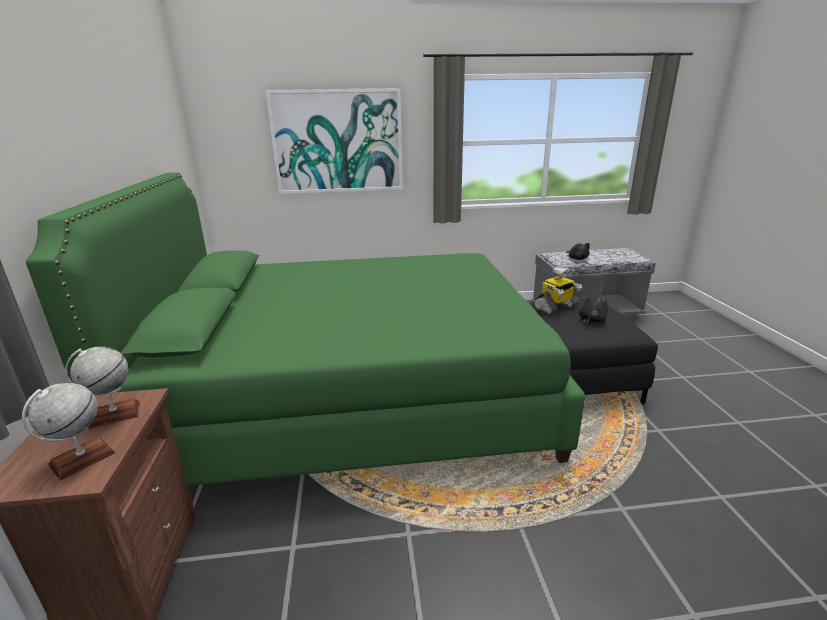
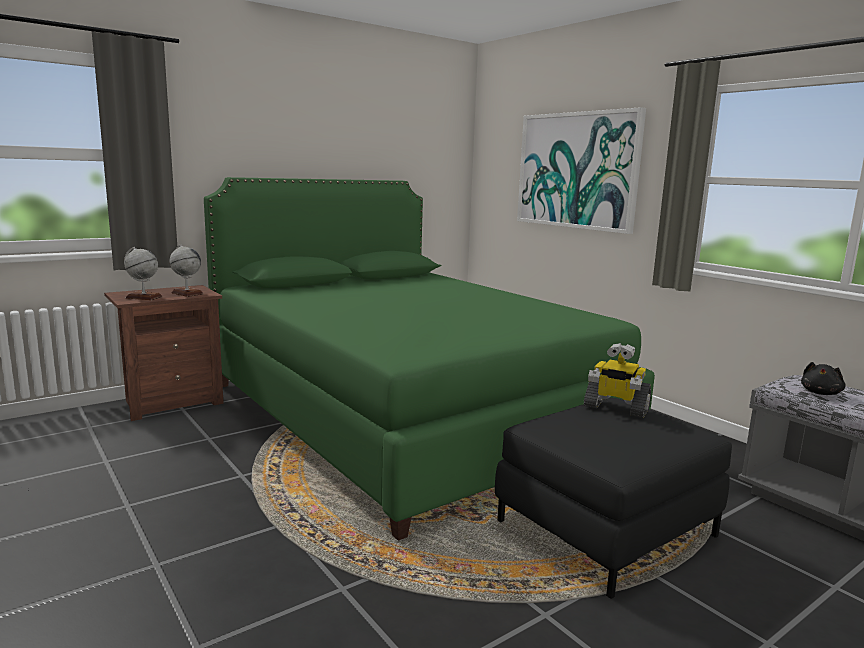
camera: 60 degrees right, 10 degrees down
black plush toy [579,296,608,327] -> none

